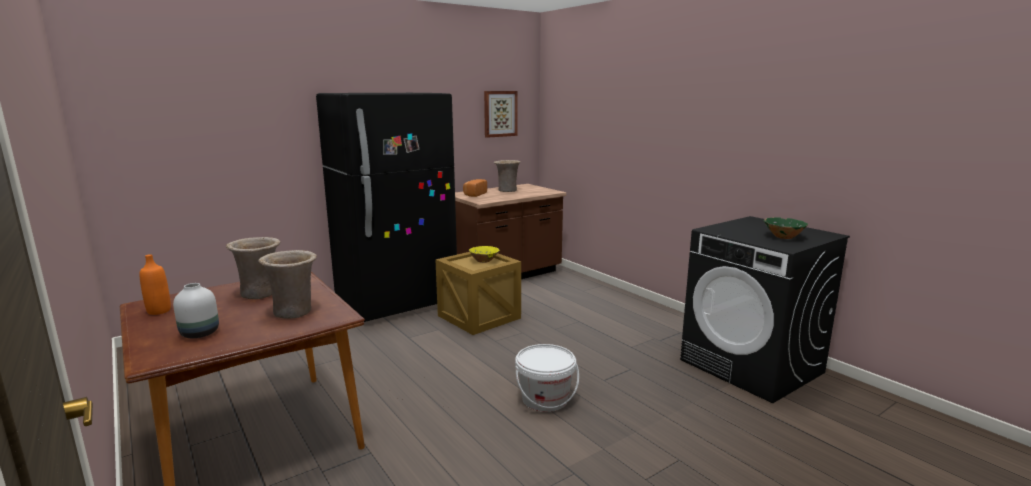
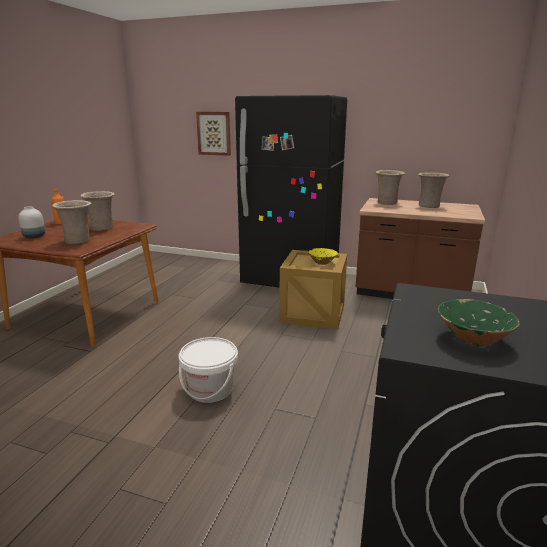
camera: 55 degrees right, 5 degrees up
bread [463,179,487,197] -> beige vase [375,170,405,205]
picture [484,91,517,138] -> picture moved to [196,112,231,156]

